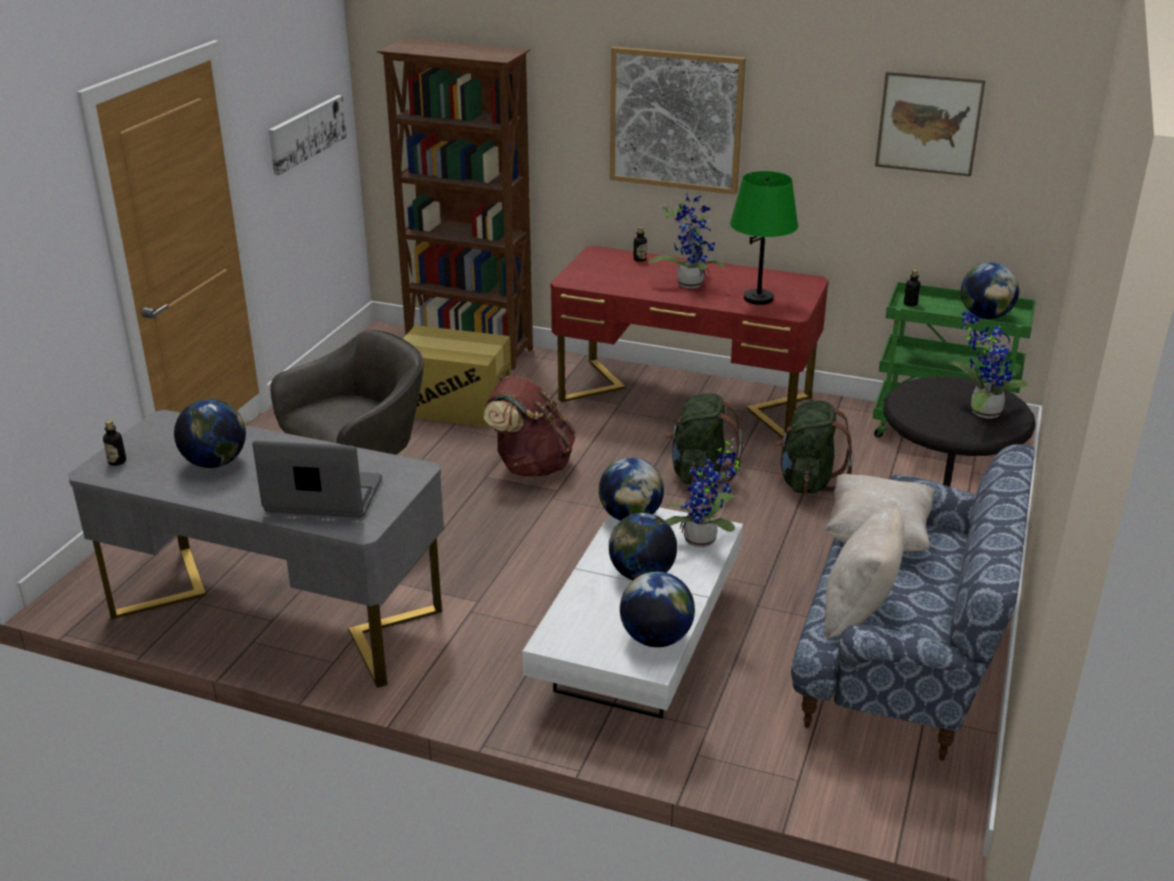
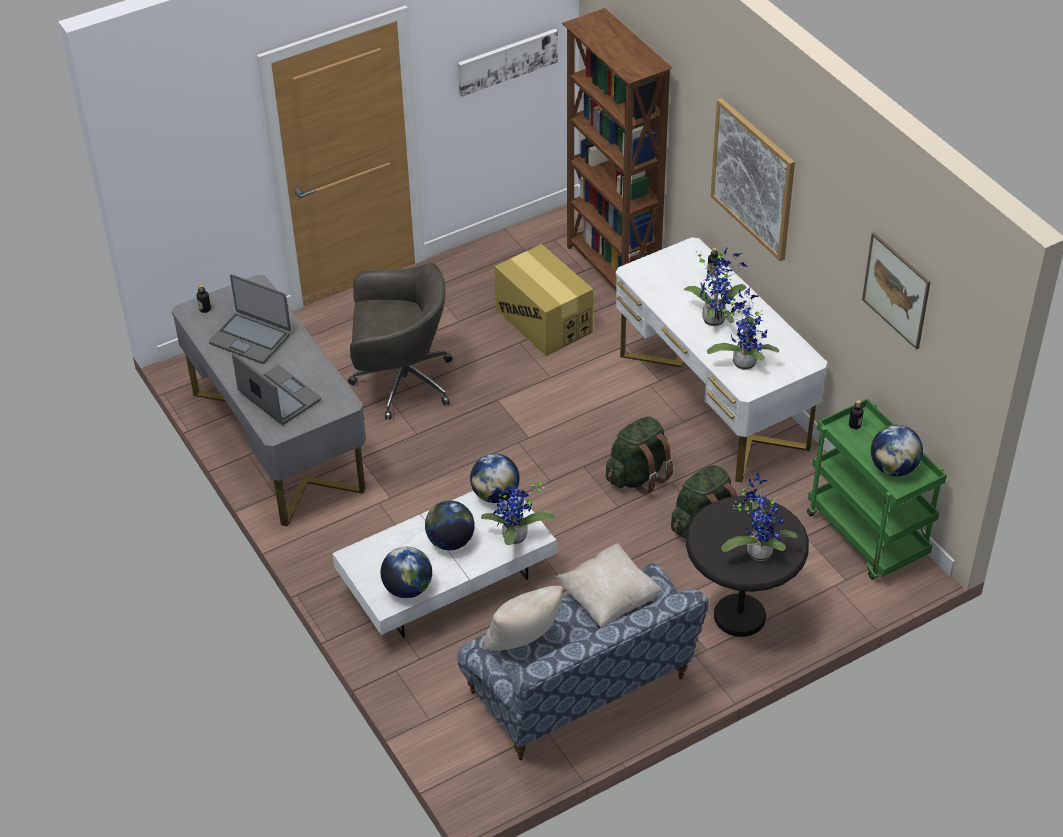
camera: 40 degrees right, 15 degrees up
globe [174,399,246,468] -> laptop [209,274,291,364]
brown backpack [484,376,576,476] -> none
red desk [550,246,829,439] -> white desk [616,237,827,483]
green table lamp [730,171,798,305] -> potted plant [707,287,779,370]

